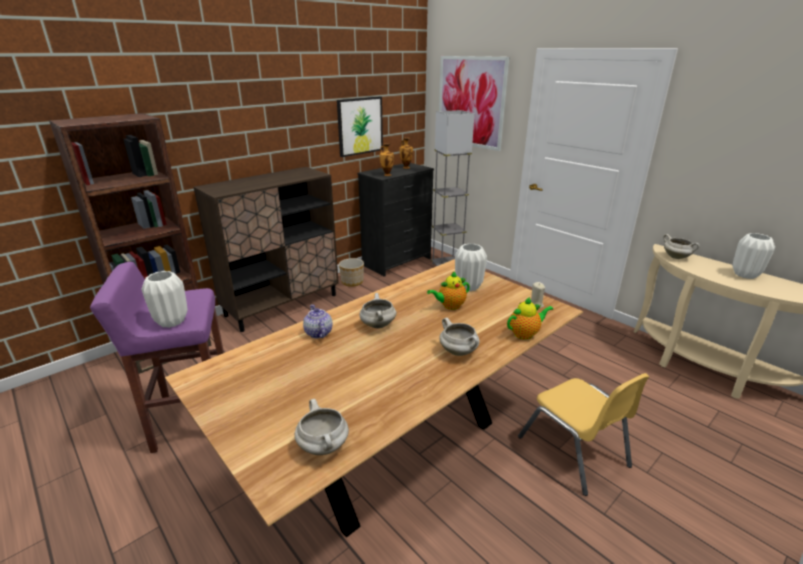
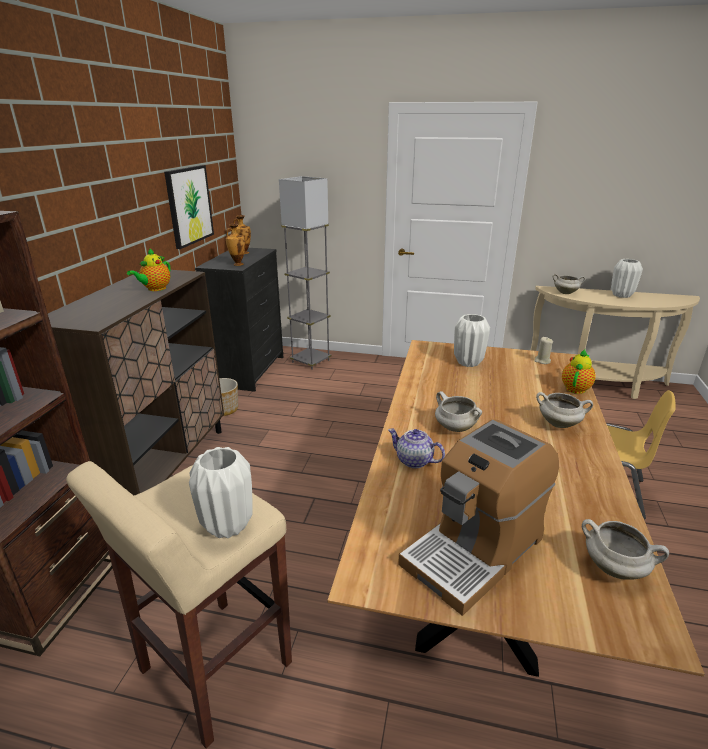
camera: 35 degrees left, 0 degrees up
purple stool [90,262,224,453] -> beige stool [66,461,292,748]
teapot [427,271,470,310] -> teapot moved to [127,248,171,291]
picture [439,56,509,151] -> none
none -> coffee machine [398,420,559,616]

